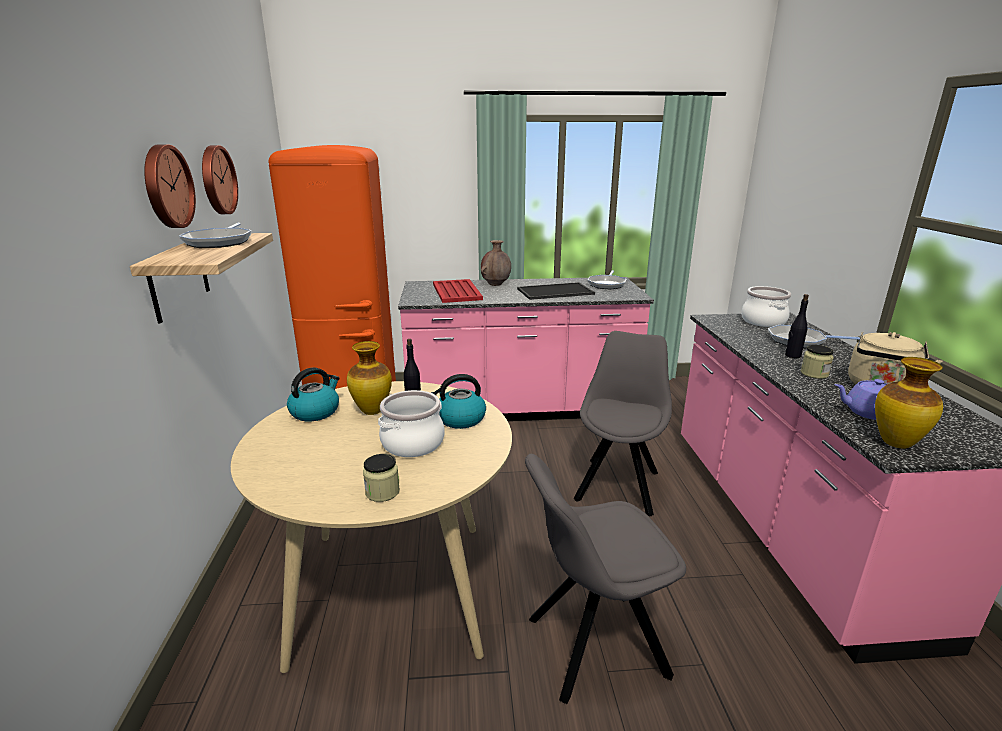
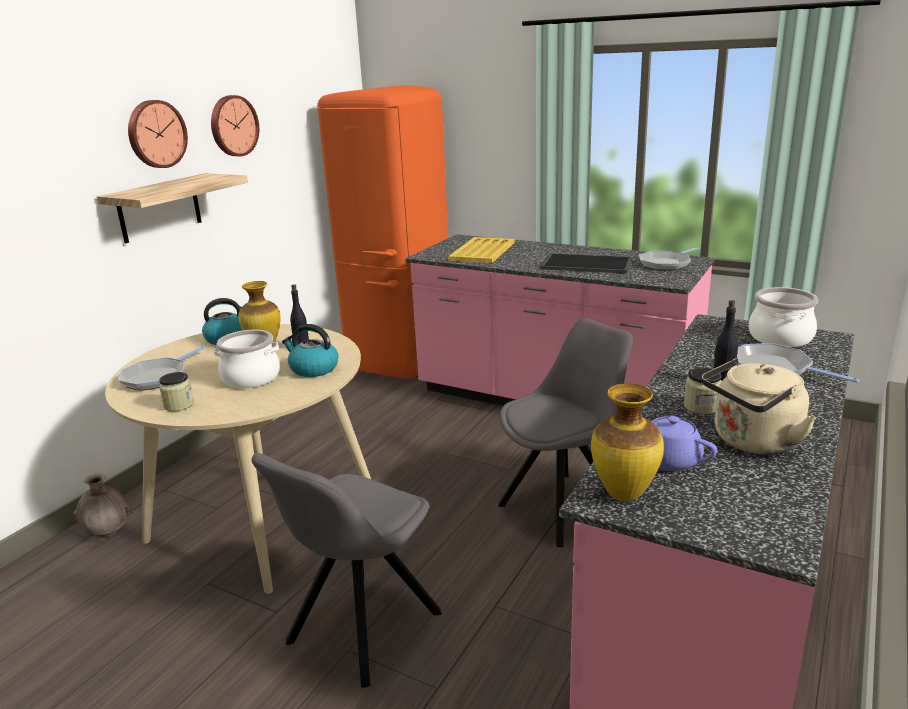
camera: 35 degrees right, 0 degrees up
frying pan [179,223,252,248] -> frying pan moved to [118,346,206,391]
red tray [433,279,483,303] -> yellow tray [448,237,514,263]
brown vase [481,240,511,286] -> brown vase moved to [73,473,133,538]
grey chair [525,454,686,704] -> grey chair turned 75 degrees counterclockwise [252,453,442,688]

